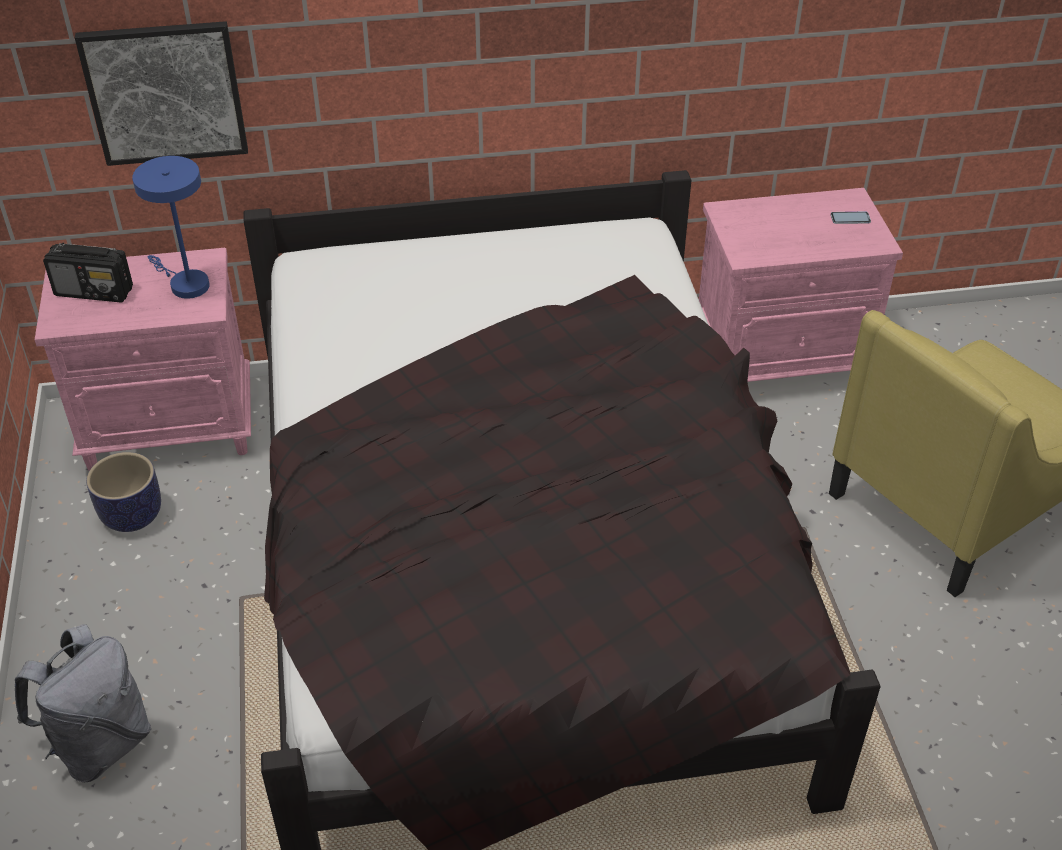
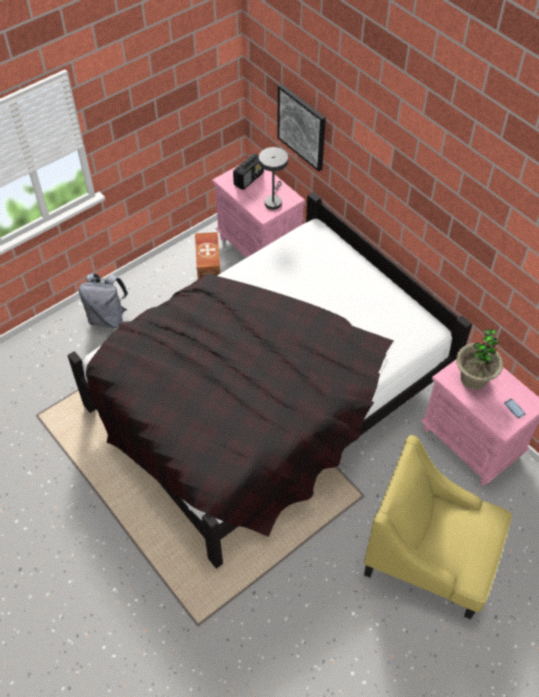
camera: 60 degrees right, 10 degrees up
radio [43,242,133,303] -> radio turned 120 degrees counterclockwise [233,153,263,190]
planter [86,452,161,532] -> brown storage box [195,232,221,279]
blue table lamp [132,156,210,299] -> grey table lamp [259,147,288,210]
none -> potted plant [456,329,503,390]

